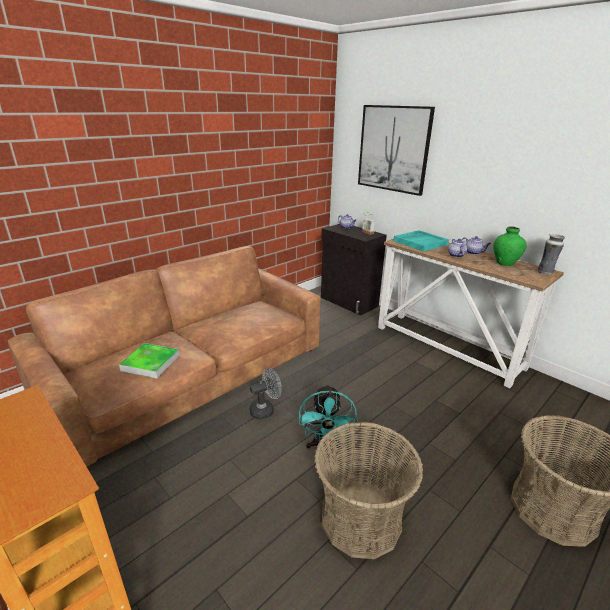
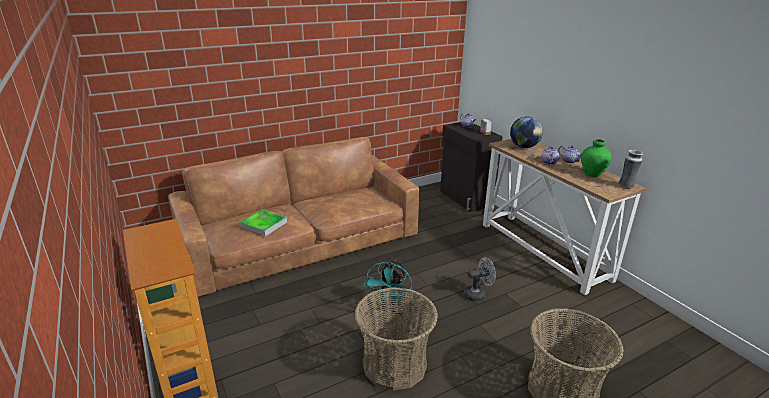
camera: 15 degrees right, 0 degrees up
grey fan [249,368,282,419] -> grey fan moved to [464,257,496,302]
picture [358,105,435,196] -> none
turquoise tray [393,230,449,252] -> globe [510,116,543,148]

